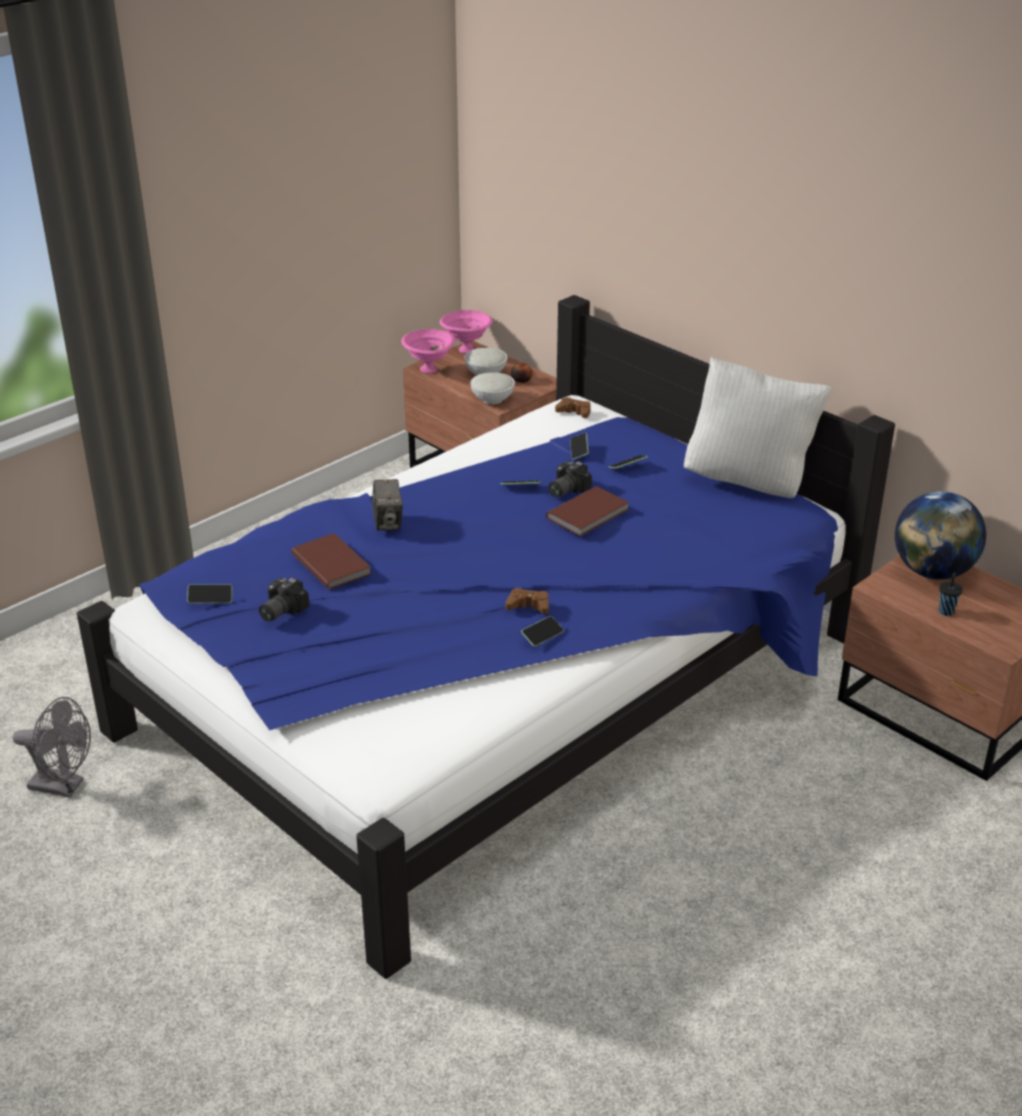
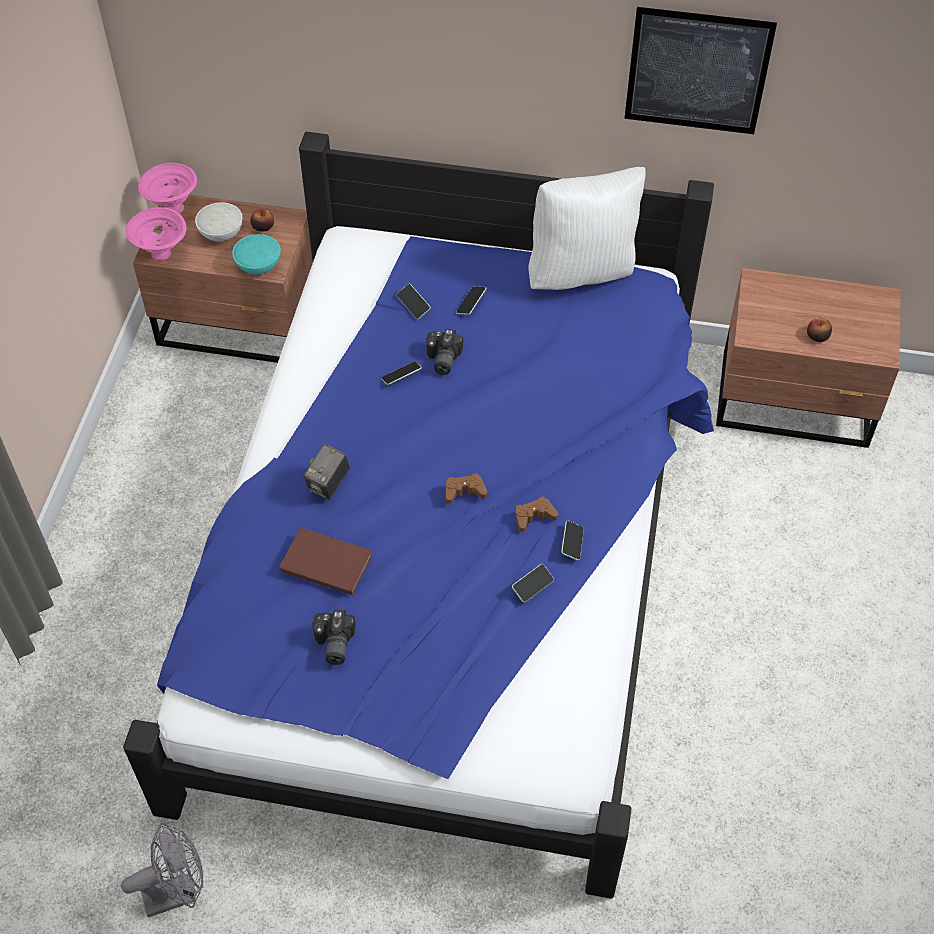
camera: 35 degrees left, 20 degrees up
phone [187,585,232,603] -> phone moved to [512,564,554,603]
camera [372,479,403,531] -> camera turned 75 degrees clockwise [304,444,350,500]
white bowl [470,372,515,404] -> turquoise bowl [232,234,280,274]
brown book [546,486,630,537] -> none
brown game controller [555,397,591,418] -> brown game controller moved to [446,473,487,504]
globe [895,491,986,580] -> none
black cup [939,572,963,616] -> apple [807,318,832,342]
none -> picture [624,7,777,134]

